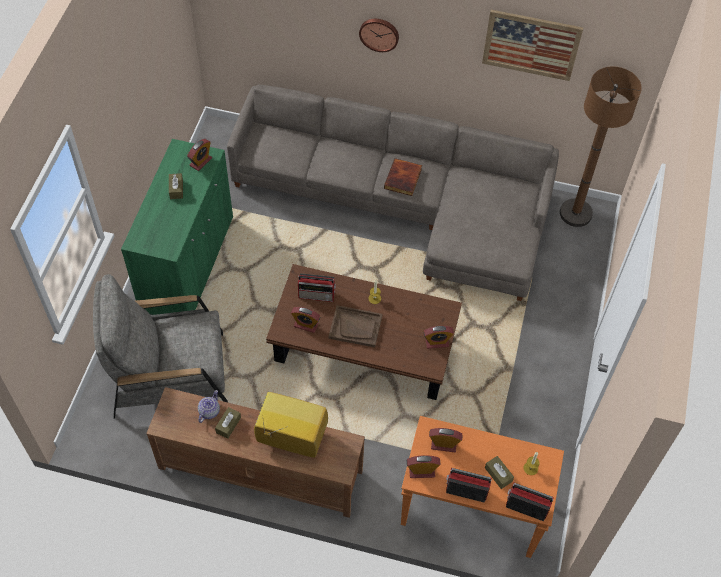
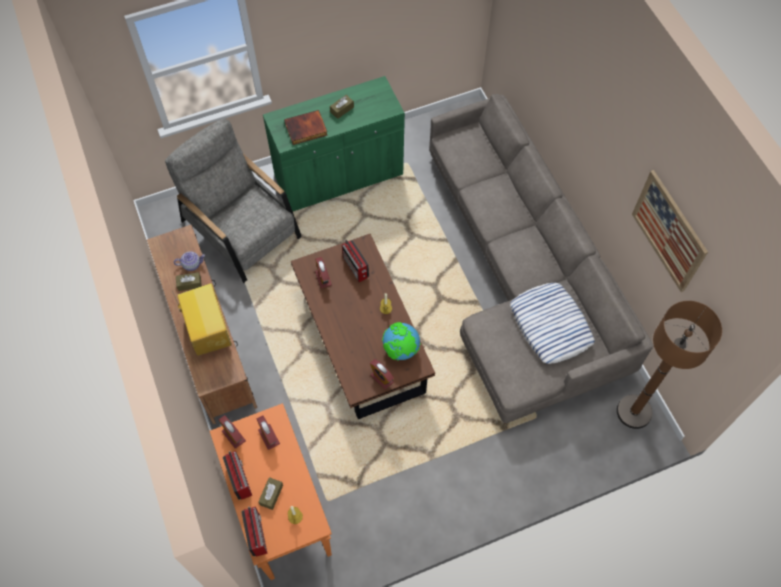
camera: 55 degrees right, 5 degrees up
alarm clock [187,139,212,171] -> none
brown tray [329,305,382,348] -> none
wall clock [359,19,399,52] -> none
book [384,158,422,196] -> book moved to [284,110,328,145]
none -> globe [382,322,421,361]
none -> pillow [510,283,595,364]

